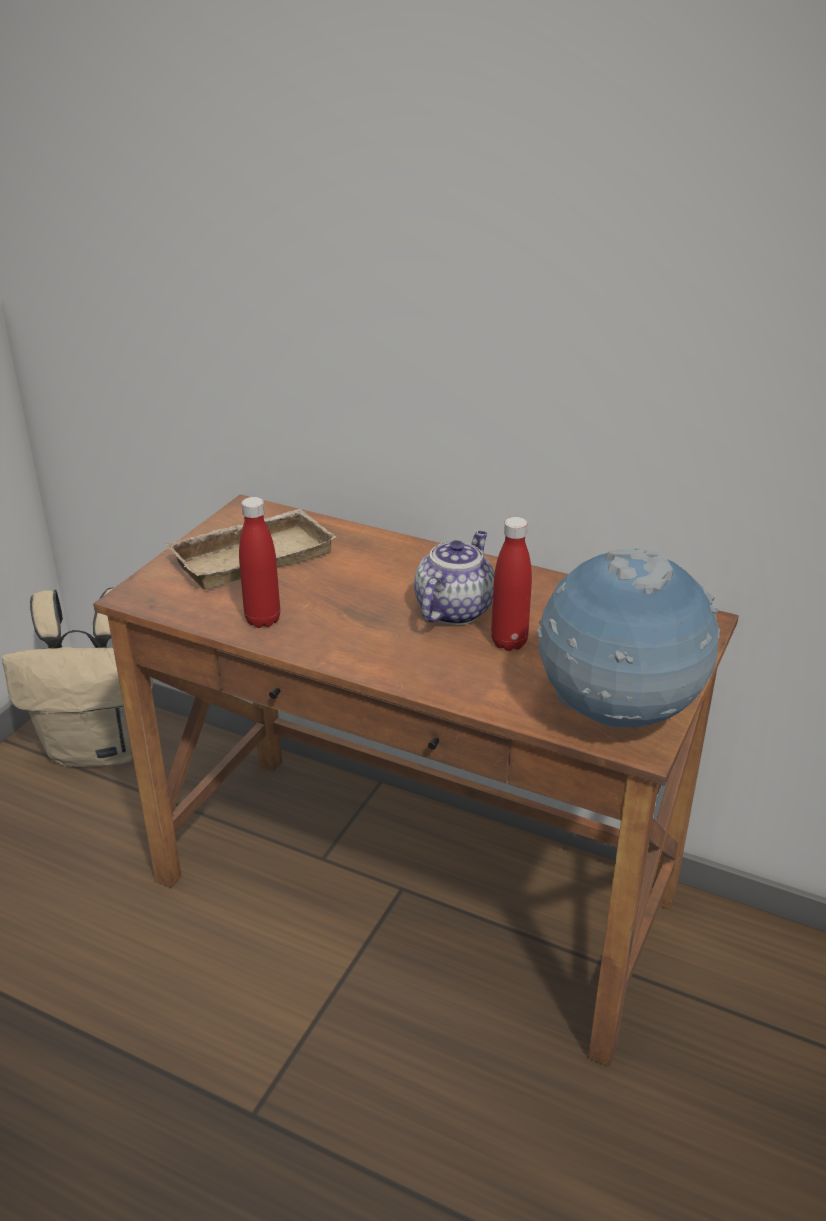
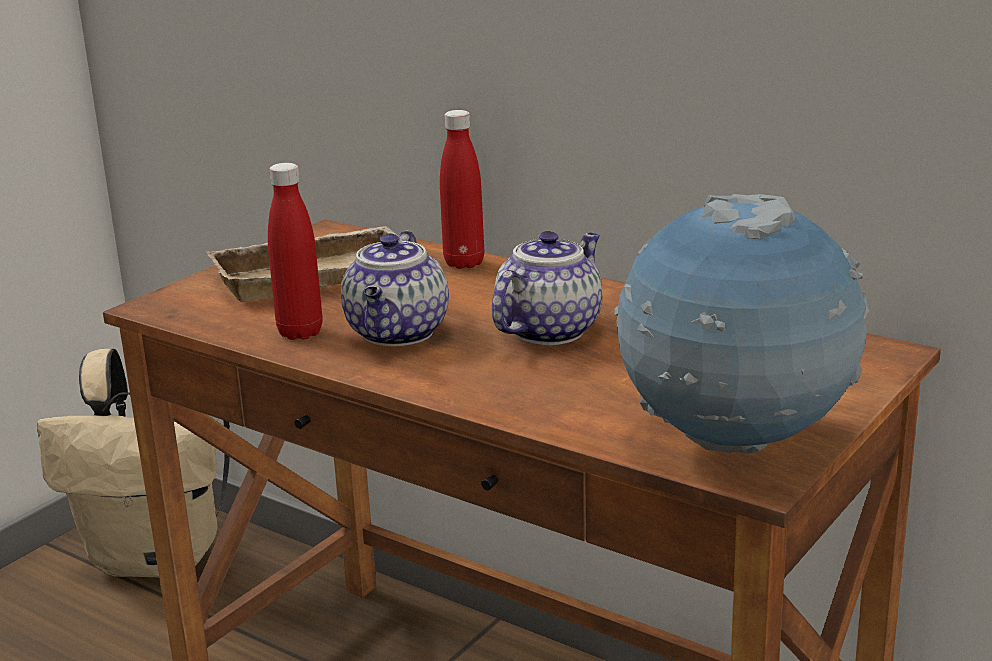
camera: 10 degrees right, 10 degrees down
red bottle [491,517,532,651] -> red bottle moved to [440,110,484,269]
none -> teapot [341,230,449,346]

